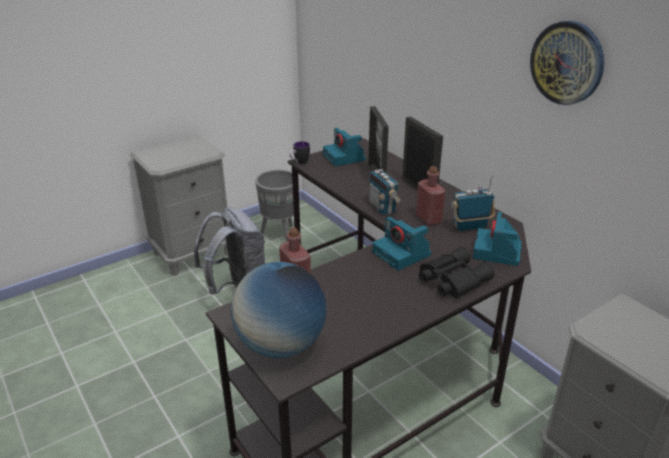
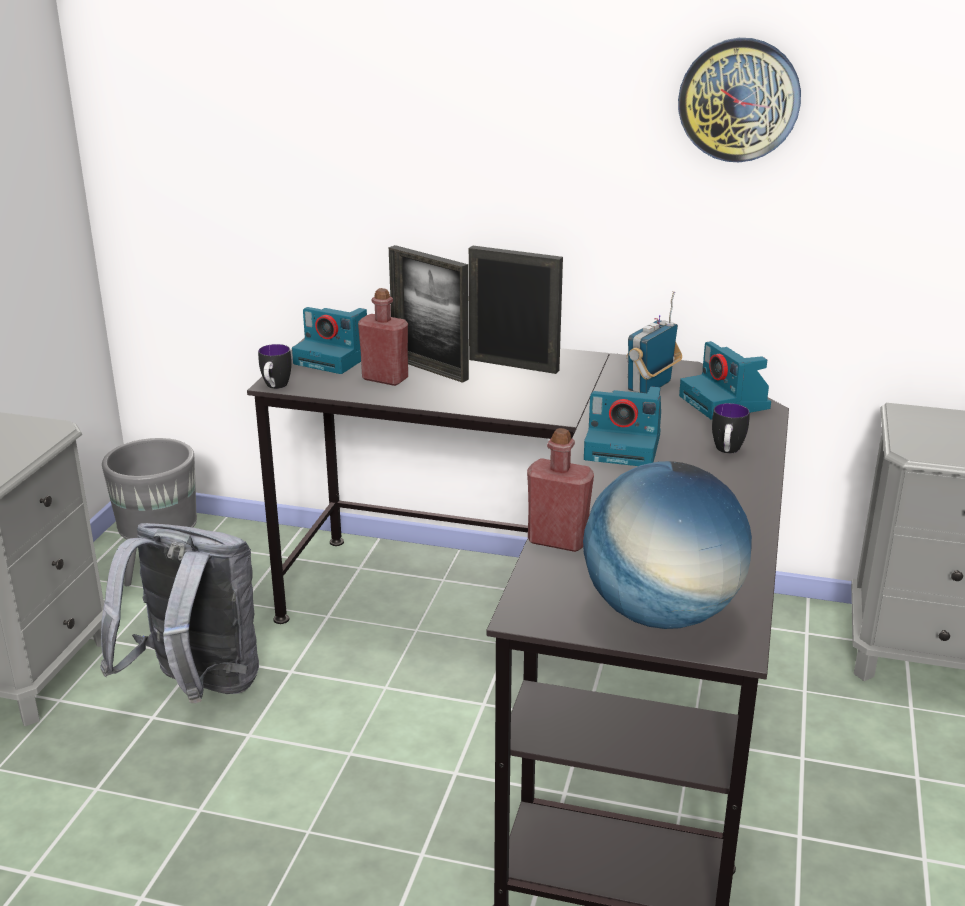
camera: 40 degrees left, 5 degrees down
radio [369,152,401,216] -> none
red bottle [416,166,446,225] -> red bottle moved to [358,288,408,386]
black binoculars [419,247,494,298] -> mug [712,403,750,453]

